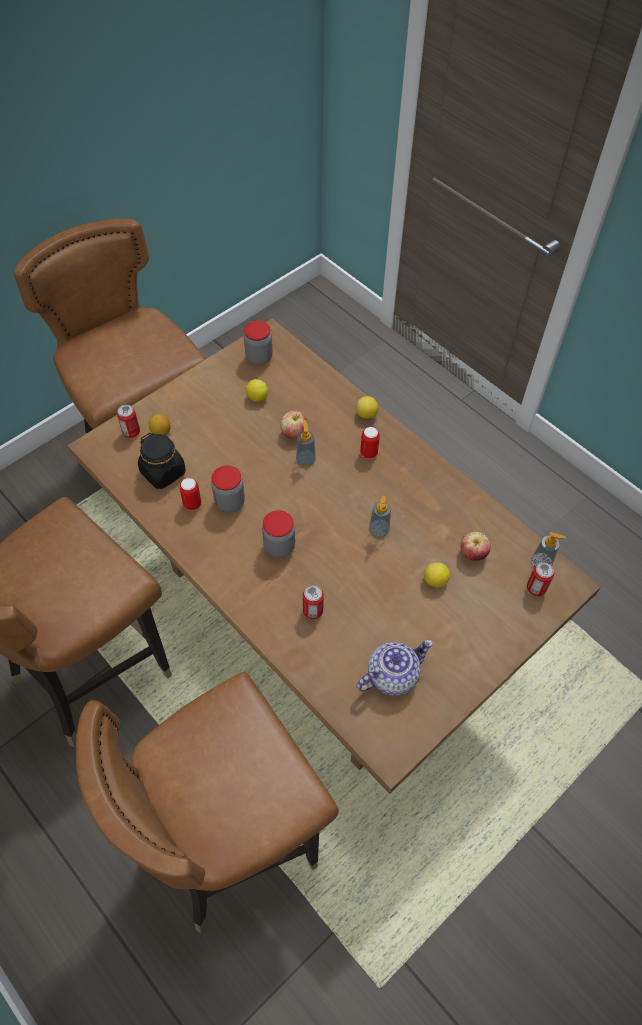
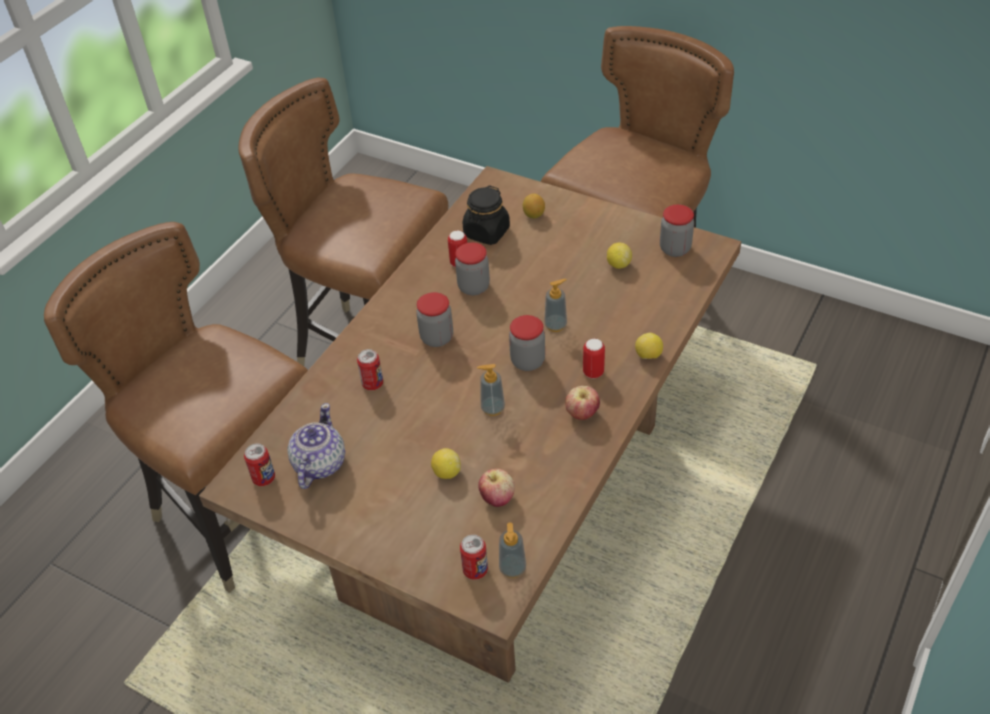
camera: 75 degrees right, 10 degrees down
can [117,405,140,438] -> can moved to [244,443,275,486]
apple [280,410,307,439] -> apple moved to [565,386,600,420]
teapot [357,639,433,696] -> teapot turned 120 degrees counterclockwise [287,403,345,489]
none -> jar [509,315,545,371]

